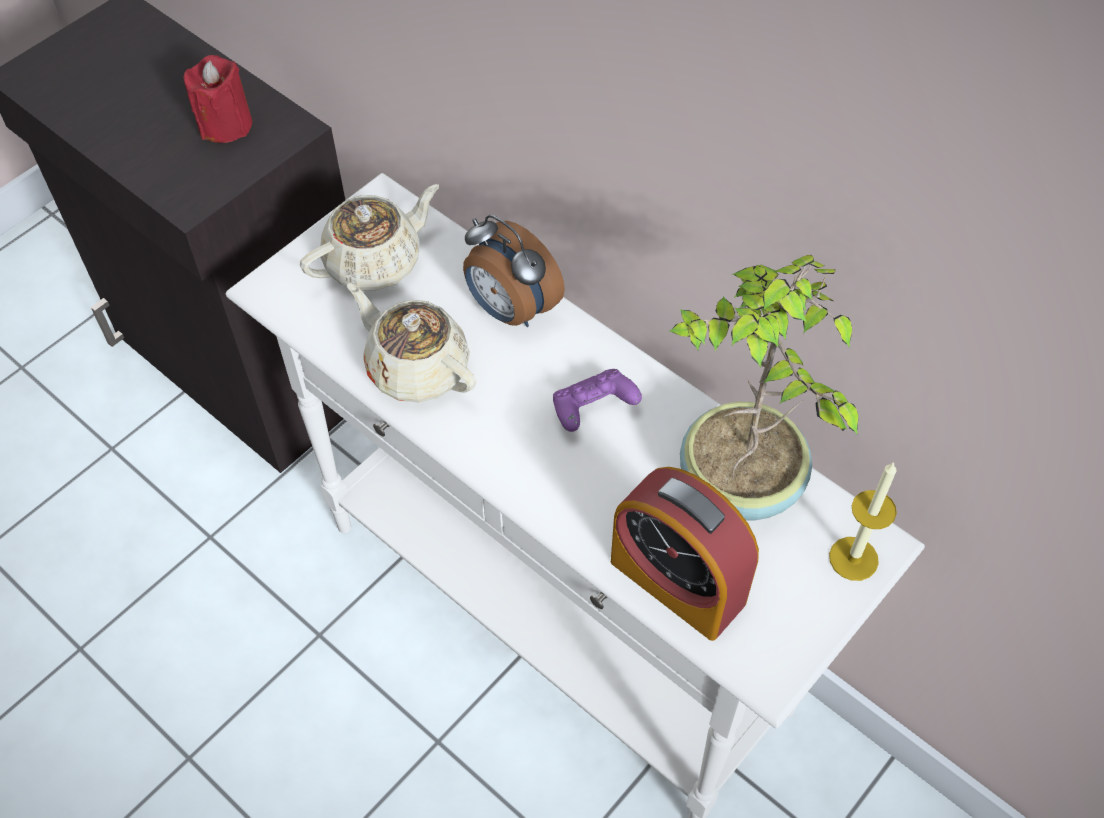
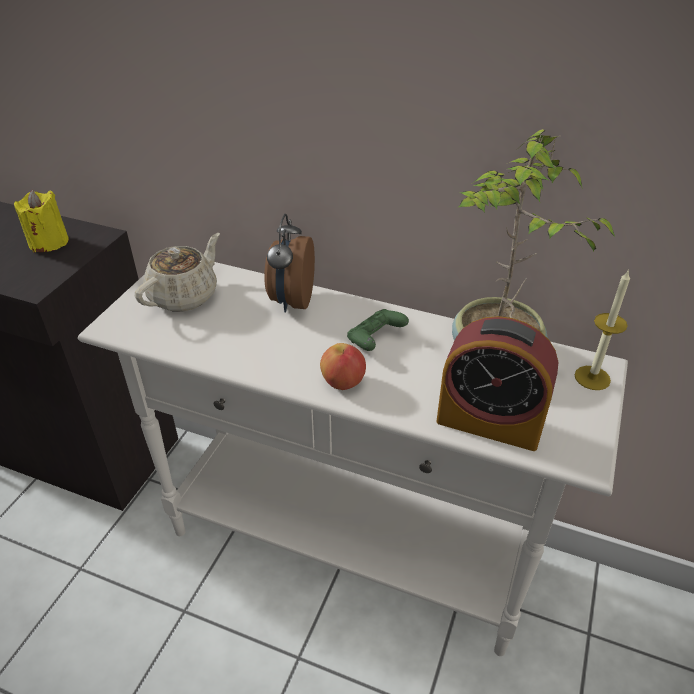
camera: 20 degrees left, 15 degrees down
red candle [184,55,252,143] -> yellow candle [14,190,69,252]
beige teapot [347,283,476,402] -> none
alarm clock [463,215,565,327] -> alarm clock turned 75 degrees clockwise [264,214,315,312]
purple game controller [553,369,642,432] -> green game controller [347,309,409,351]
none -> apple [320,343,366,390]

